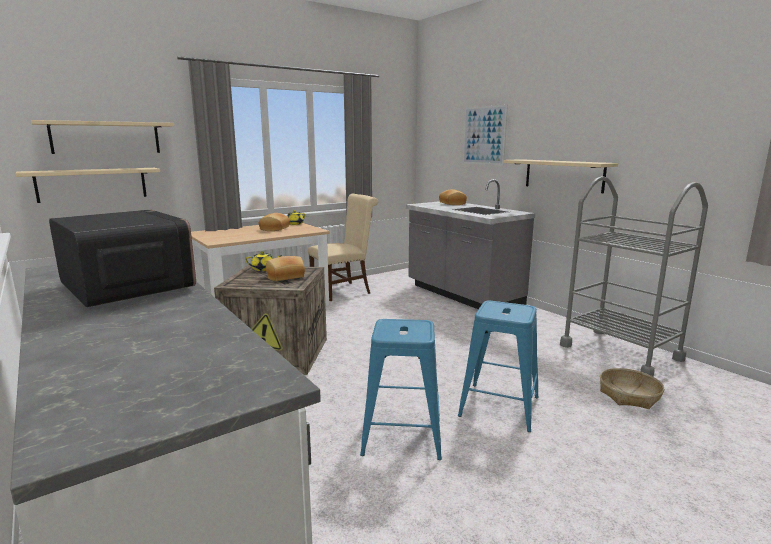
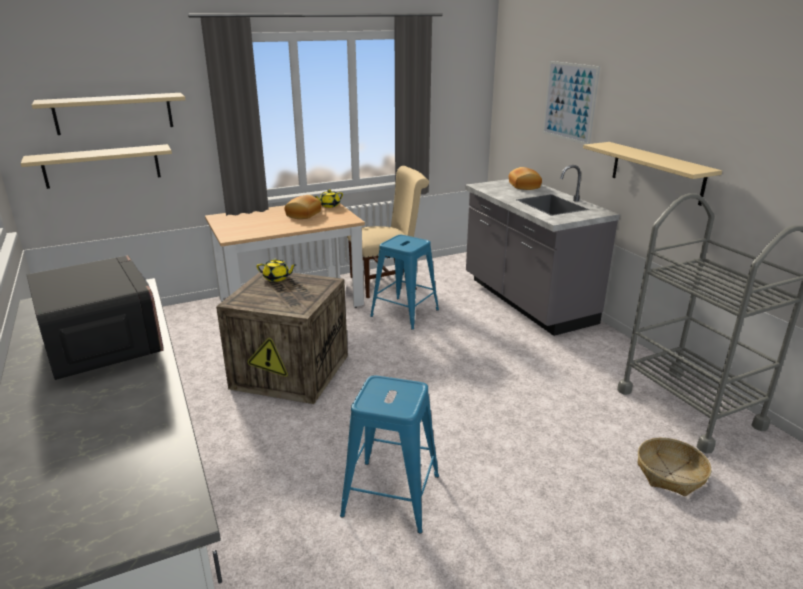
camera: 10 degrees right, 10 degrees up
bread [266,256,305,281] -> none
blue stool [458,301,539,432] -> blue stool moved to [370,235,439,330]

